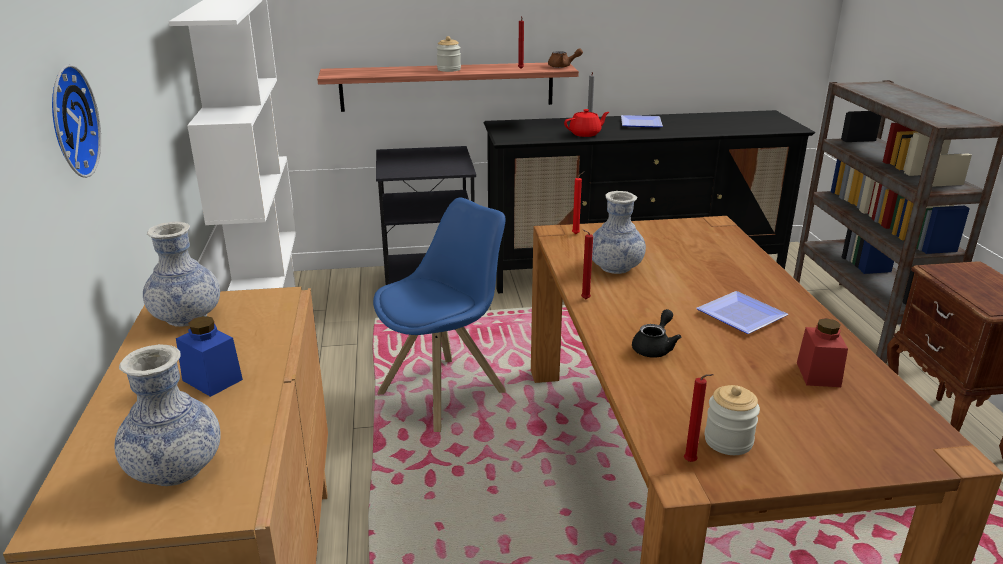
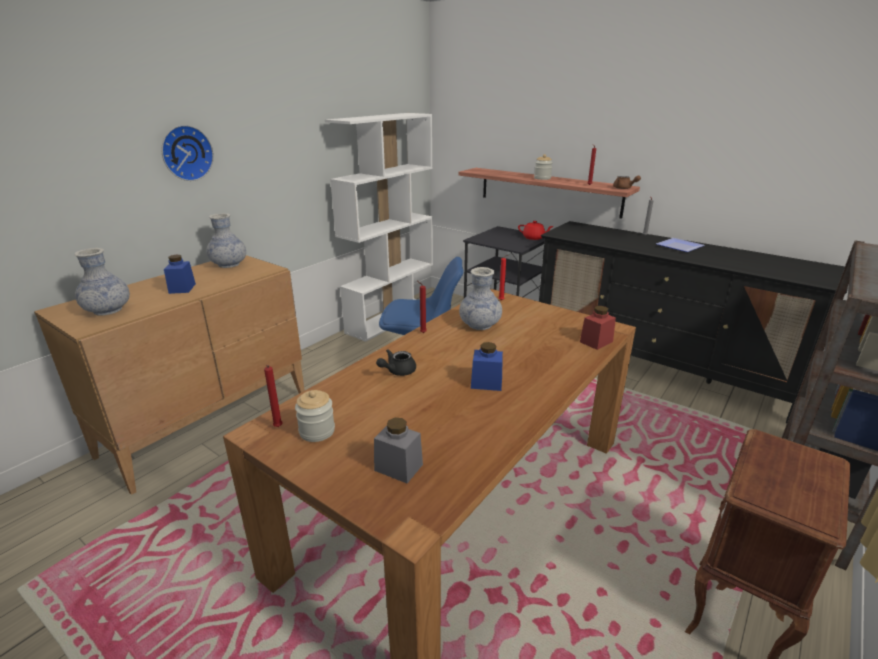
camera: 45 degrees right, 0 degrees up
red teapot [564,109,609,137] -> red teapot moved to [518,221,554,240]
black teapot [632,309,682,358] -> black teapot turned 150 degrees clockwise [376,349,416,376]
plate [696,291,789,334] -> blue jar [471,342,503,391]
red jar [797,318,848,387] -> red jar moved to [580,306,616,350]
none -> grey jar [374,418,423,483]

